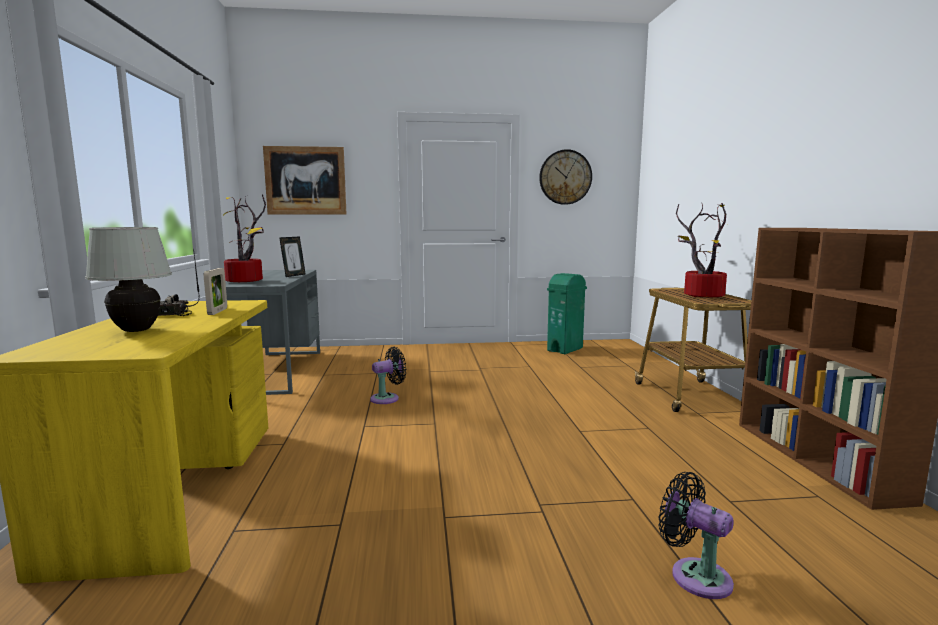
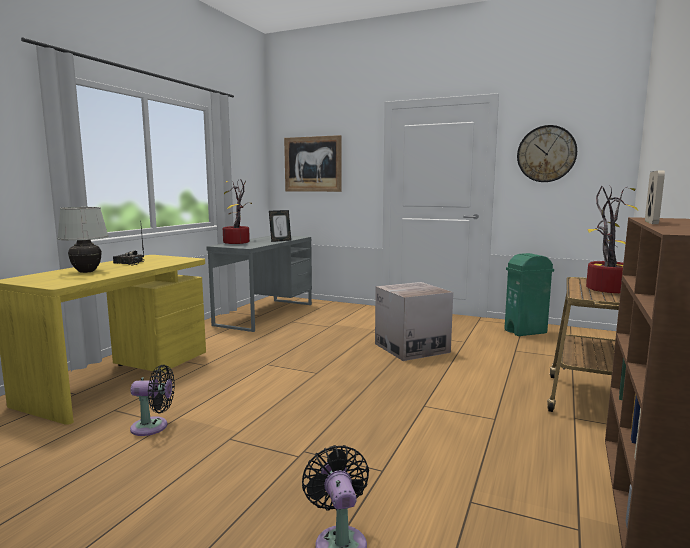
camera: 30 degrees right, 0 degrees up
picture frame [204,268,227,315] -> picture frame moved to [645,171,665,224]
black fan [370,347,406,404] -> black fan moved to [130,365,175,436]
none -> cardboard box [375,282,453,361]

